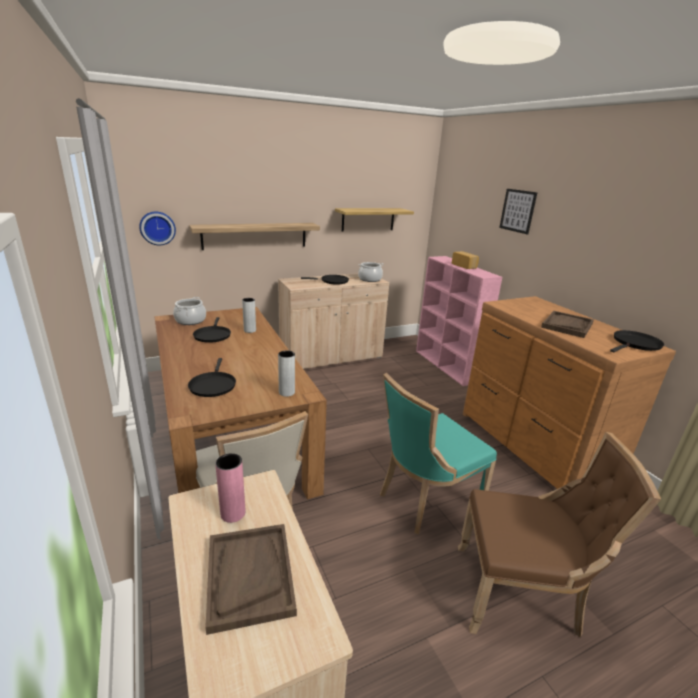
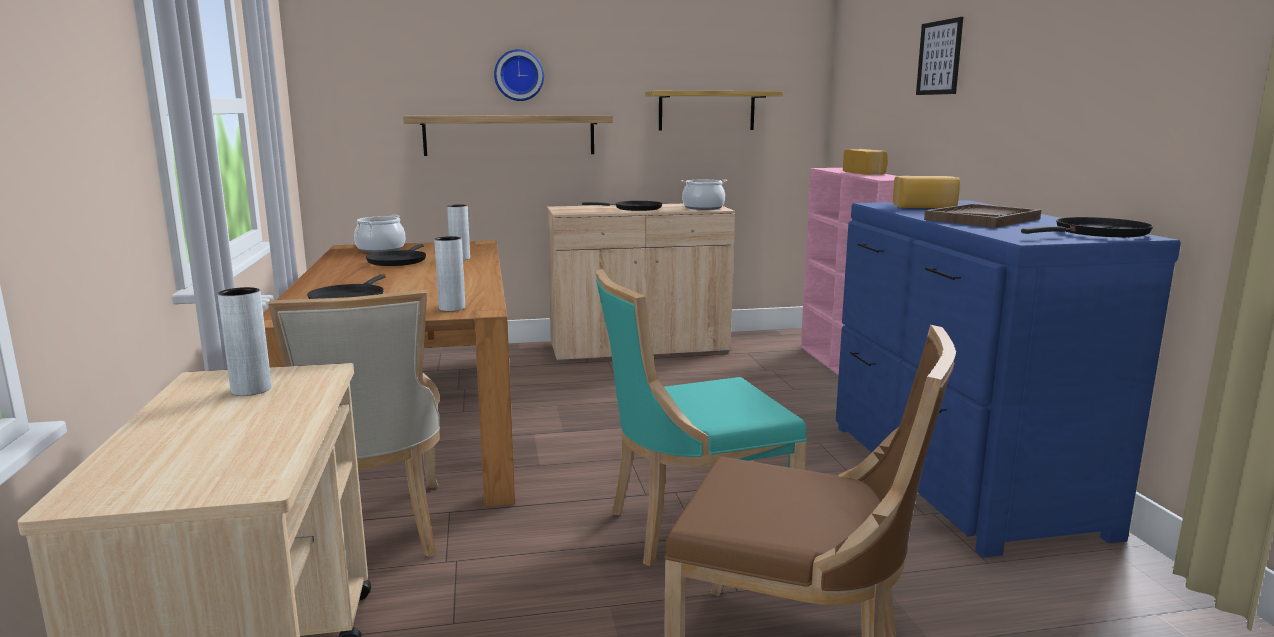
camera: 15 degrees right, 10 degrees down
wall clock [139,211,176,245] -> wall clock moved to [494,49,544,101]
brown tray [205,524,297,635] -> none
pink vase [215,453,245,523] -> grey vase [218,287,272,396]
brown dresser [463,296,676,489] -> blue dresser [836,200,1181,557]
none -> bread [893,176,960,208]

